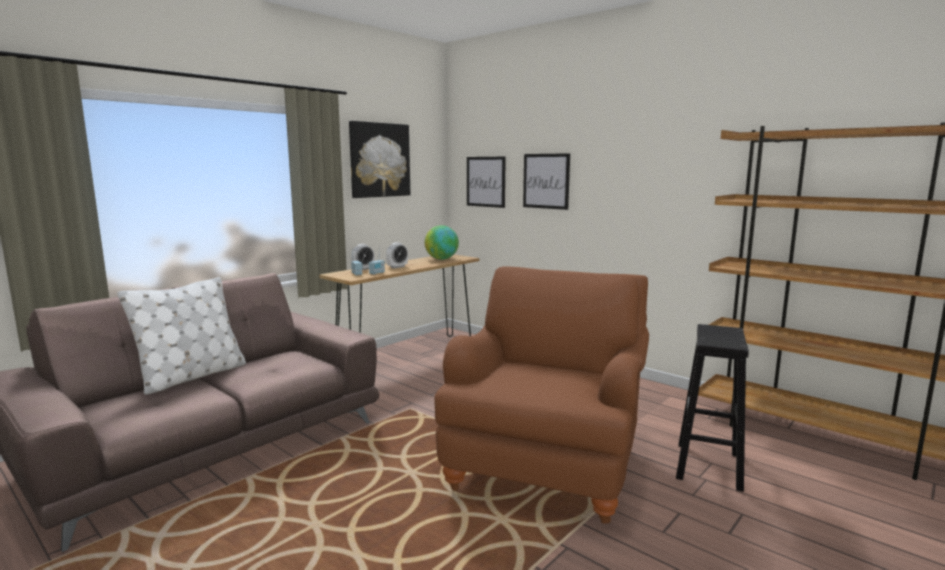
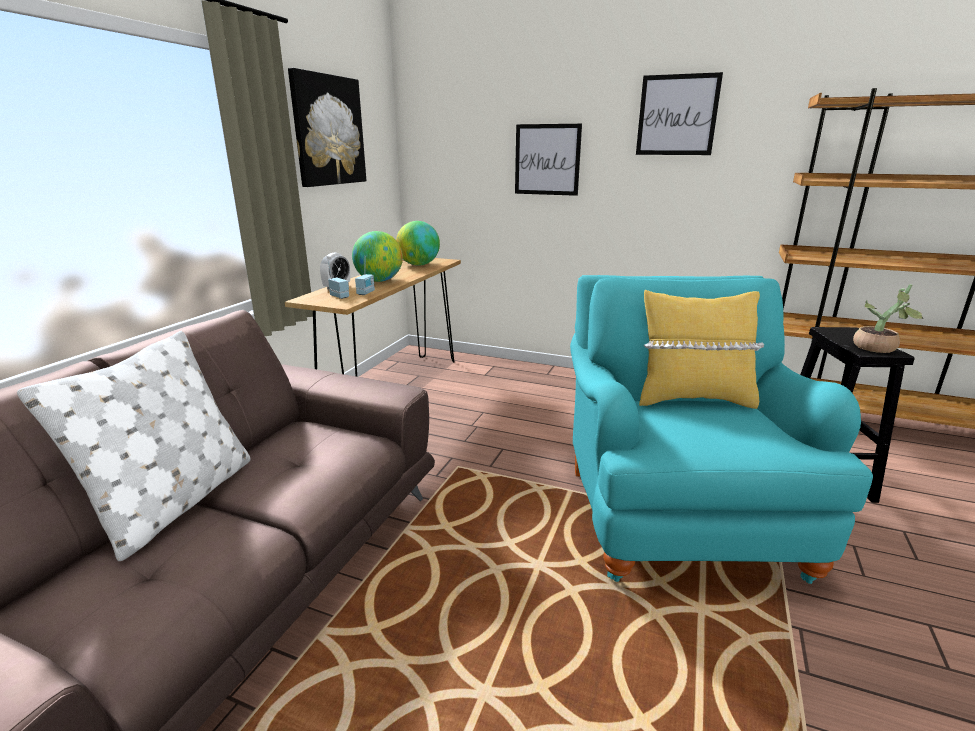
camera: 20 degrees left, 10 degrees up
alarm clock [386,242,408,269] -> globe [352,231,403,282]
brown armchair [434,266,649,524] -> turquoise armchair [570,275,873,584]
picture [467,157,506,208] -> picture moved to [636,72,723,155]
none -> yellow pillow [639,290,764,409]
none -> potted plant [853,284,923,353]

